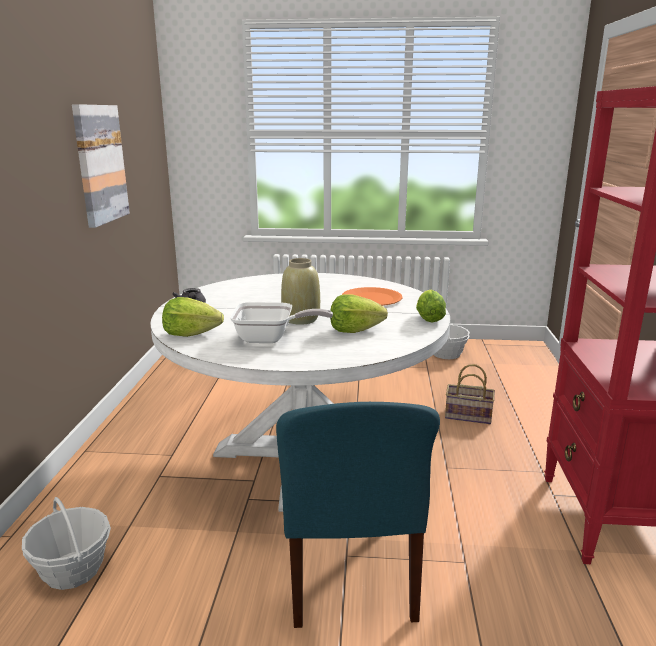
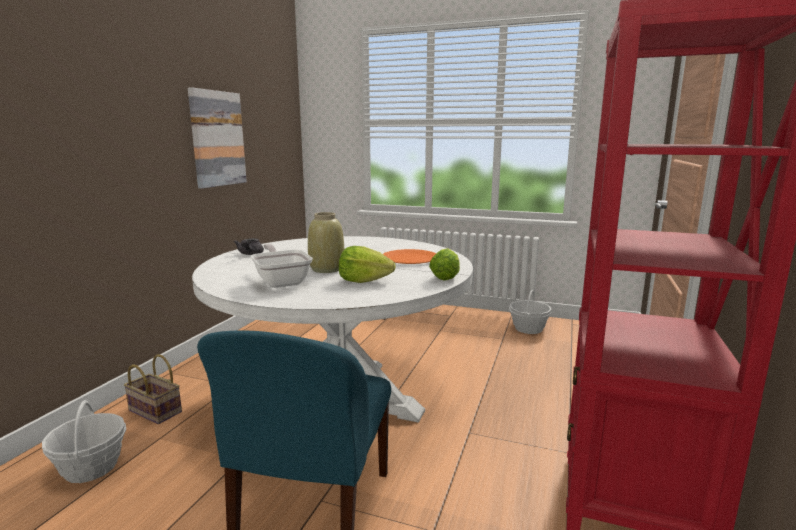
camera: 15 degrees right, 5 degrees down
lettuce [162,297,224,337] -> none
frying pan [230,302,333,343] -> frying pan turned 135 degrees counterclockwise [251,244,313,288]
basket [445,364,495,424] -> basket moved to [124,354,182,424]

